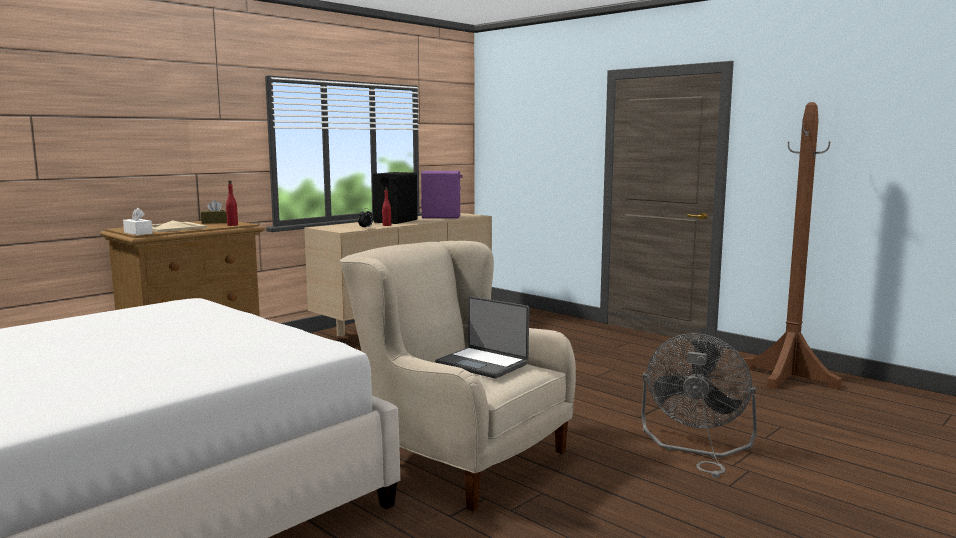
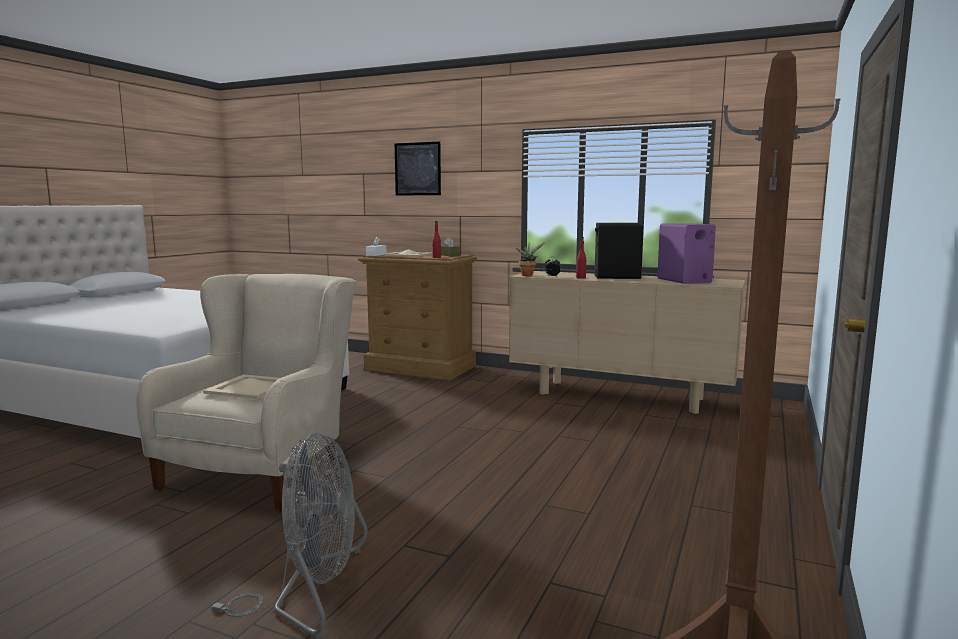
camera: 70 degrees right, 0 degrees up
laptop [435,296,529,378] -> beige tray [203,374,280,399]
none -> picture [395,142,441,196]
none -> potted plant [516,242,545,276]

